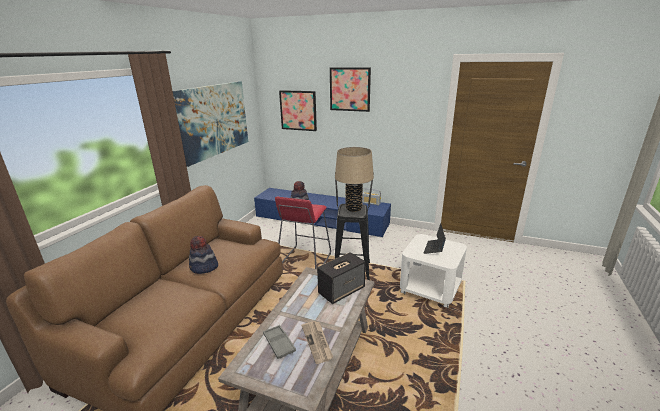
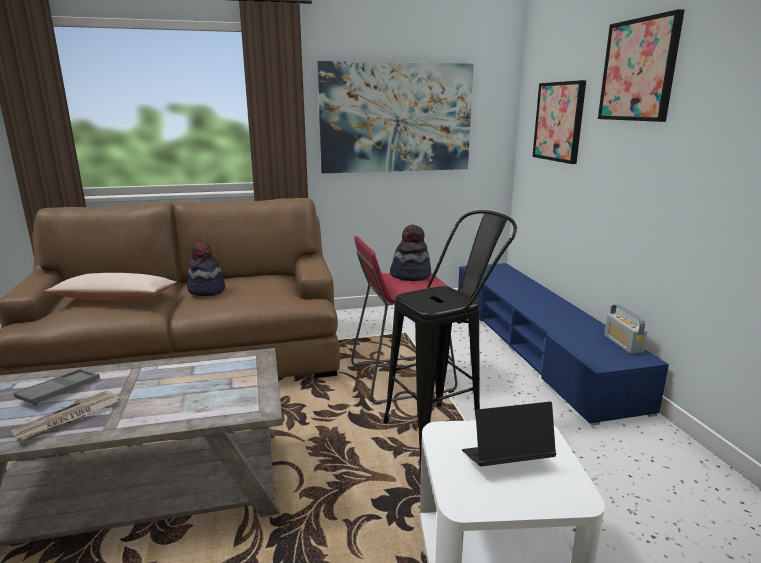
camera: 55 degrees right, 5 degrees down
speaker [317,252,366,304] -> none
beige table lamp [335,147,374,212] -> none
none -> beige pillow [45,273,177,300]

